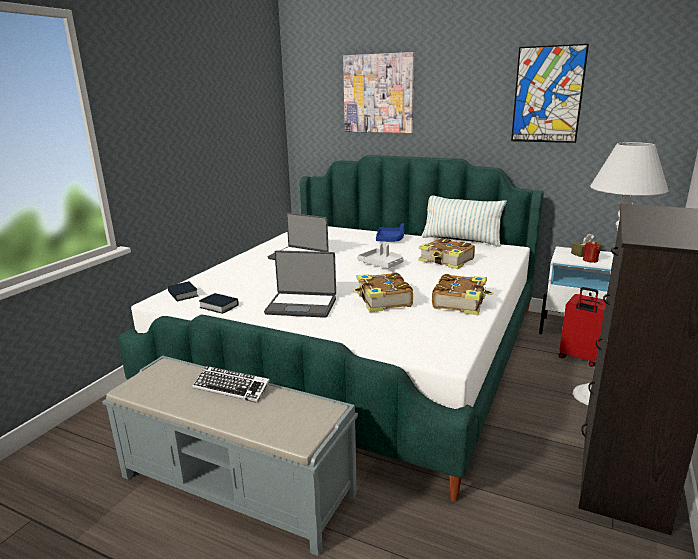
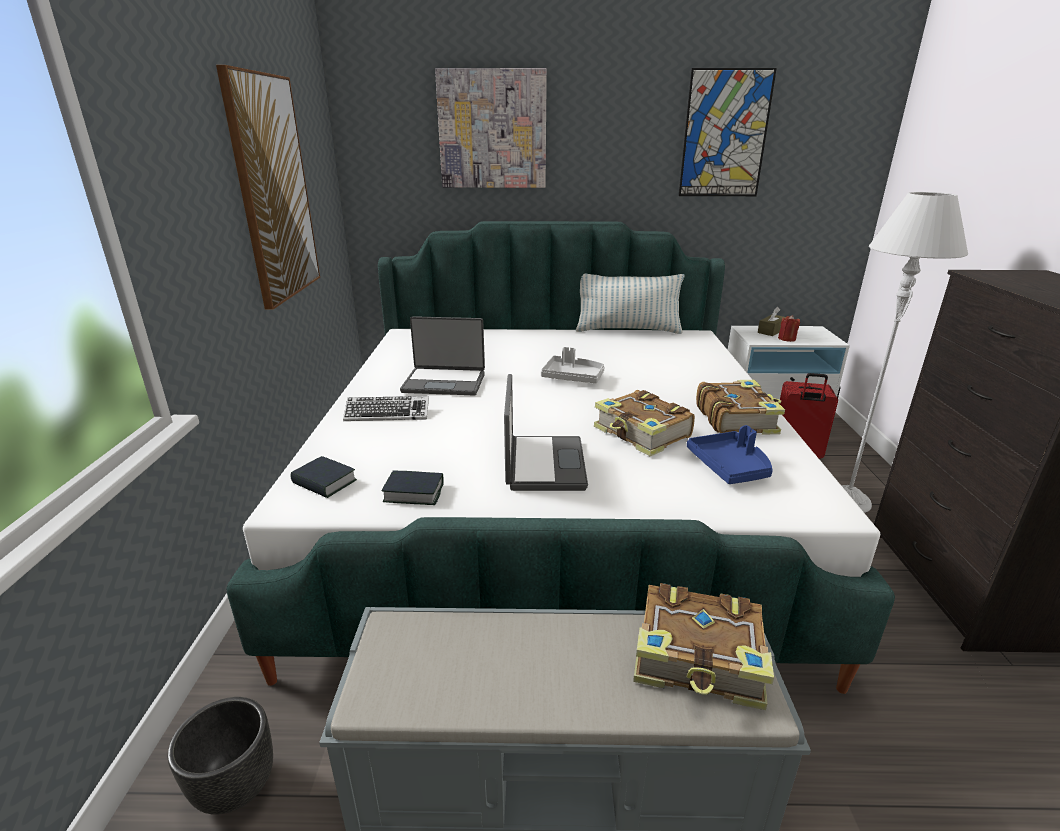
camera: 25 degrees left, 5 degrees up
keyboard [192,366,270,403] -> keyboard moved to [343,396,429,421]
laptop [264,250,336,318] -> laptop turned 75 degrees counterclockwise [504,374,588,491]
blue tray [376,223,404,242] -> blue tray moved to [687,425,773,484]
book [419,238,475,269] -> book moved to [633,583,774,710]
none -> black planter [168,697,273,815]
none -> picture [216,65,320,310]

